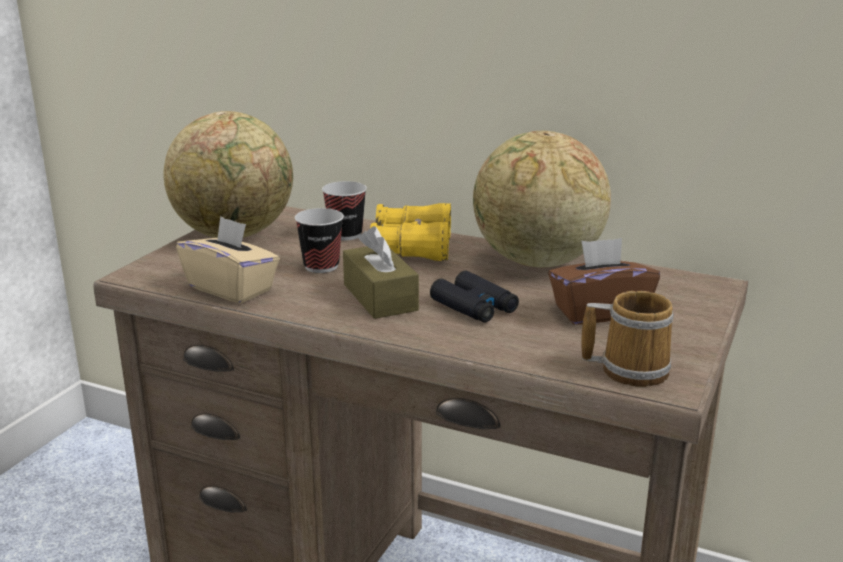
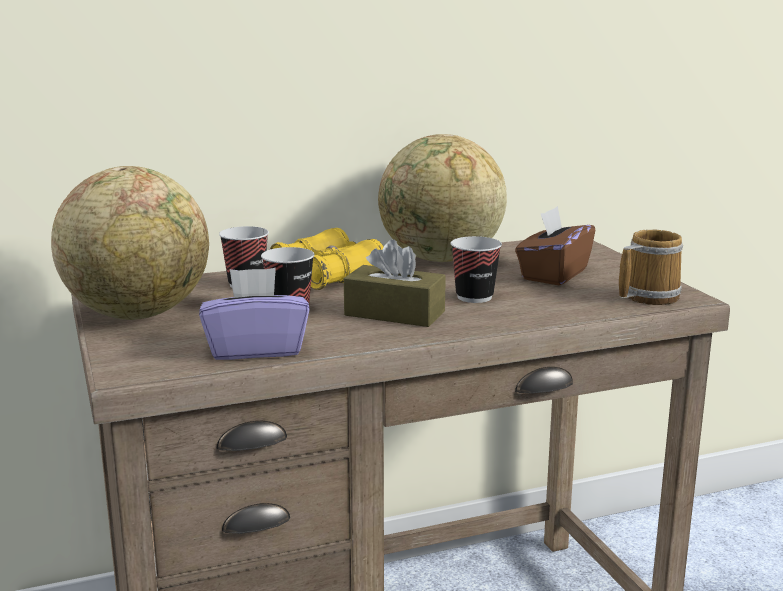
camera: 45 degrees left, 5 degrees down
beige tissue box [176,216,280,303] -> purple tissue box [199,268,310,360]
black binoculars [430,271,519,323] -> cup [451,236,502,303]

